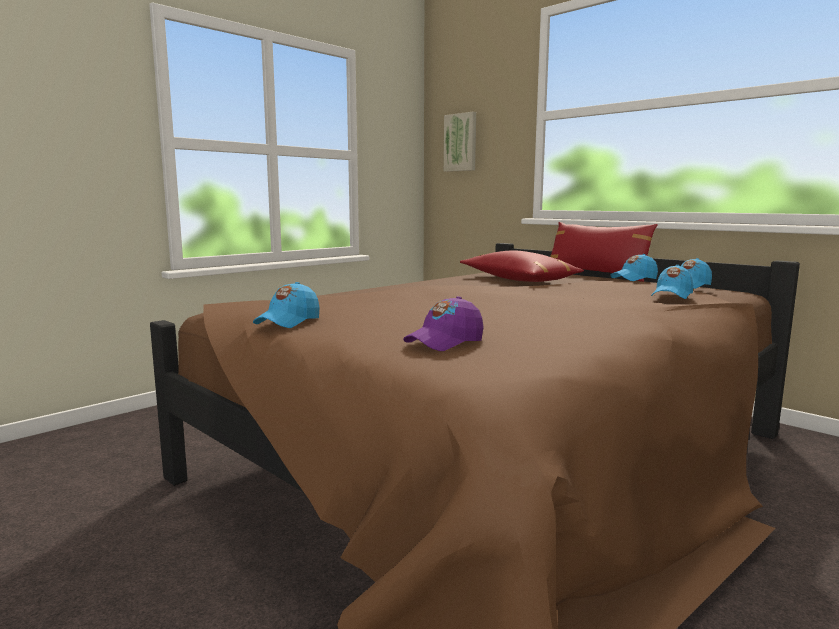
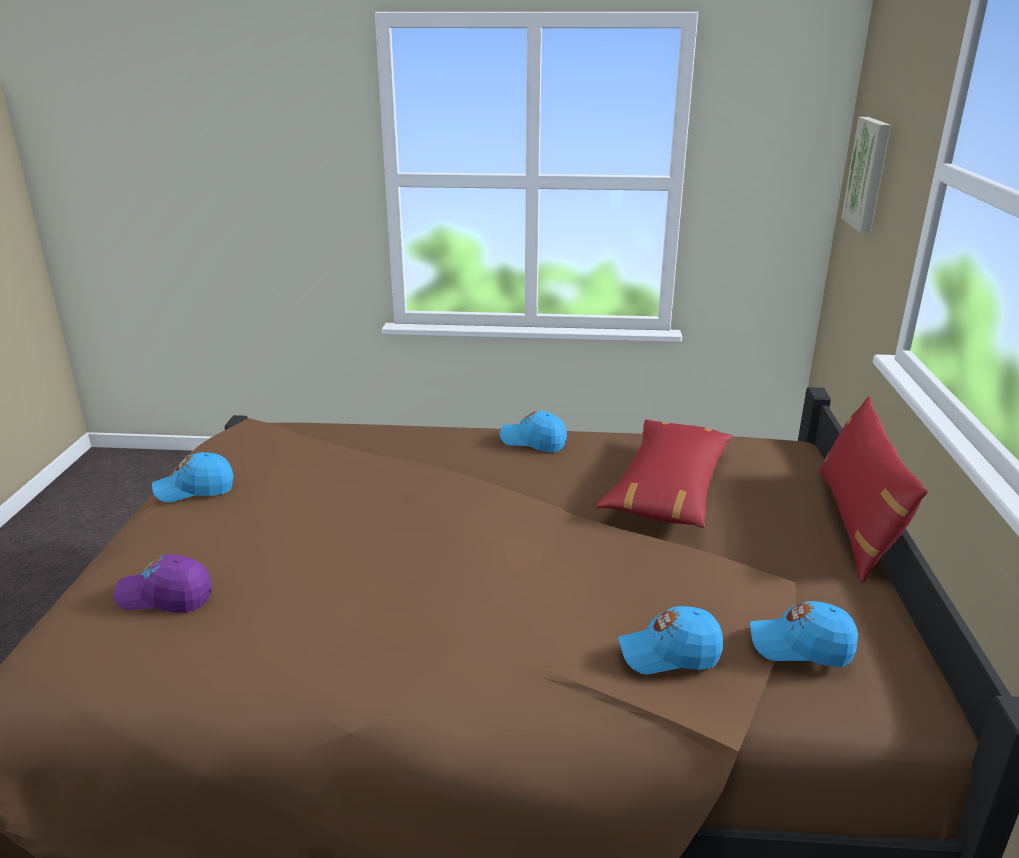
camera: 50 degrees right, 15 degrees up
blue cap [610,254,658,281] -> blue cap moved to [500,411,567,453]

